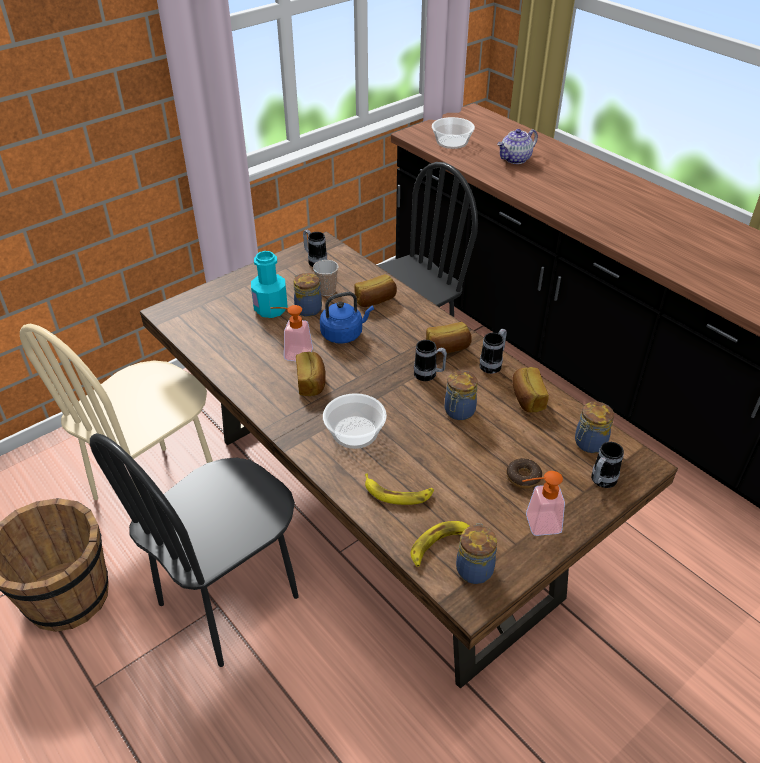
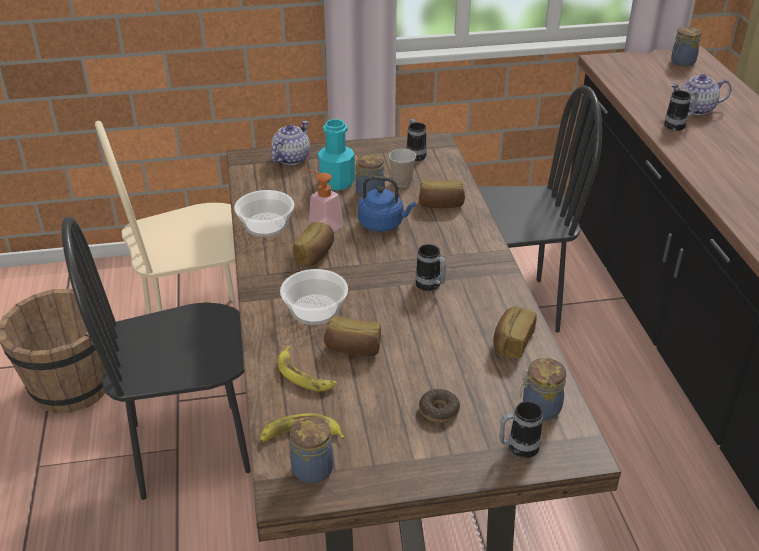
camera: 30 degrees right, 5 degrees down
bread [426,322,472,354] -> bread moved to [324,316,381,356]
bowl [432,117,475,149] -> bowl moved to [234,190,294,237]
jar [445,370,478,420] -> jar moved to [671,27,702,67]
mug [479,328,507,374] -> mug moved to [664,90,698,131]
soap dispenser [522,471,565,536] -> none
none -> teapot [271,121,310,165]

